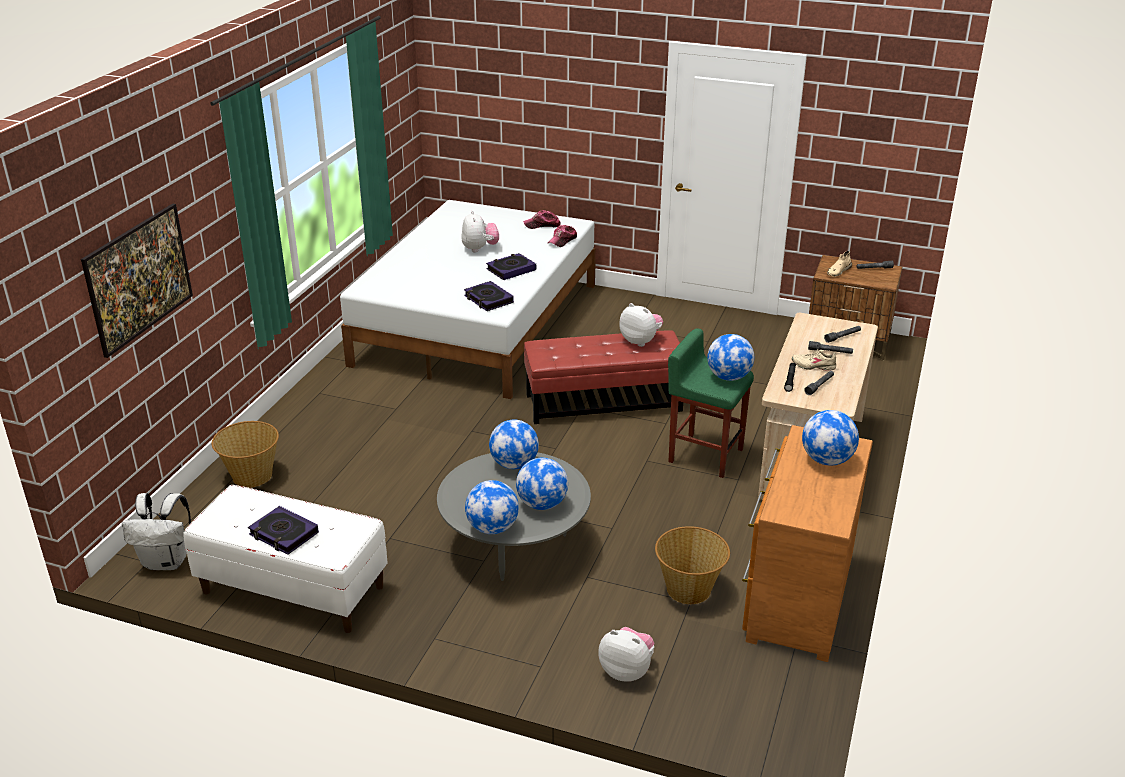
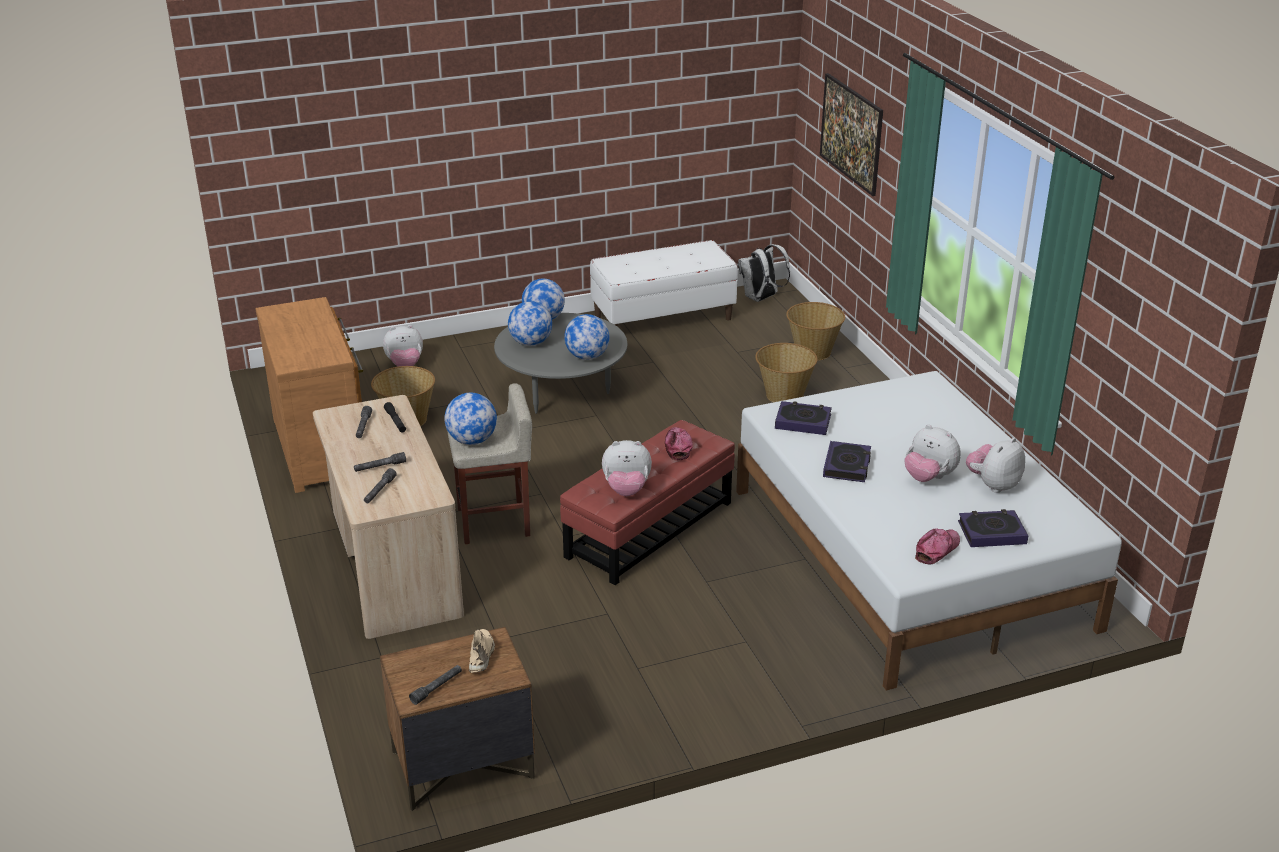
camera: 140 degrees right, 0 degrees up
book [248,506,319,555] -> book moved to [958,509,1028,547]
cap [548,225,577,247] -> cap moved to [665,427,693,461]
green stool [668,328,754,478] -> beige stool [448,383,532,544]
beige shoe [792,349,836,371] -> none
globe [802,410,859,466] -> none
none -> basket [755,343,817,402]
none -> plush toy [966,438,1025,493]

